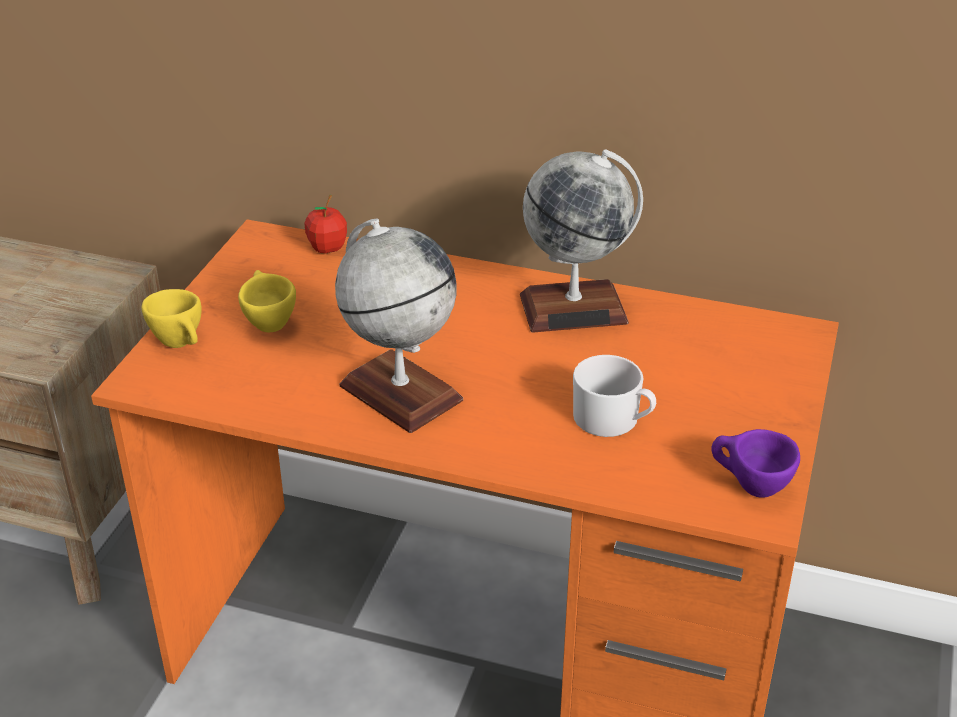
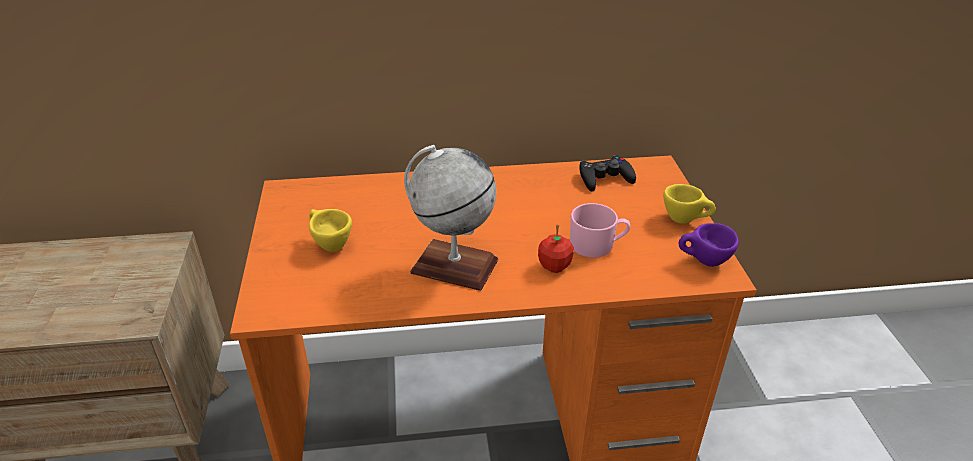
camera: 25 degrees left, 0 degrees up
yellow cup [141,289,202,348] -> yellow cup moved to [663,184,716,224]
apple [304,195,347,254] -> apple moved to [538,225,574,273]
globe [520,149,643,333] -> none
white mug [573,355,656,437] -> pink mug [570,203,630,258]
none -> black game controller [579,155,636,191]

